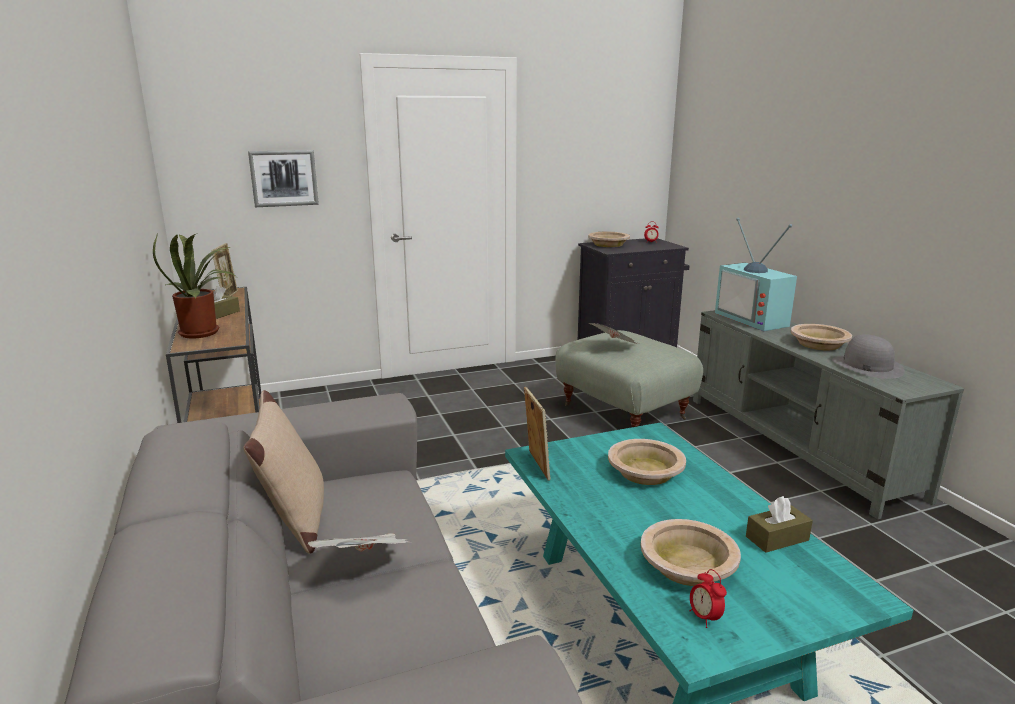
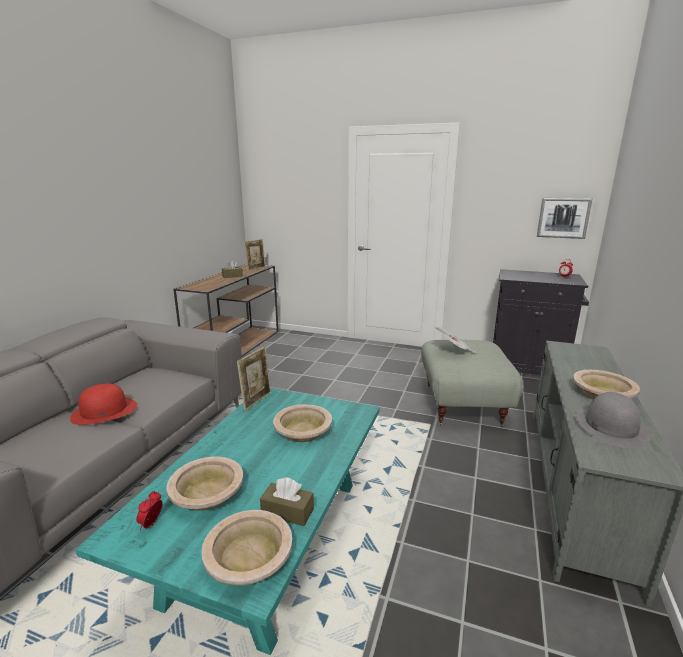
camera: 40 degrees right, 0 degrees up
potted plant [153,231,235,339] -> none
beige pillow [243,390,324,554] -> none
picture [248,150,319,207] -> picture moved to [537,198,592,239]
newspaper [308,533,409,551] -> red hat [70,384,137,425]
beige bowl [588,232,630,247] -> beige bowl moved to [201,510,293,585]
television [715,218,797,331] -> none

